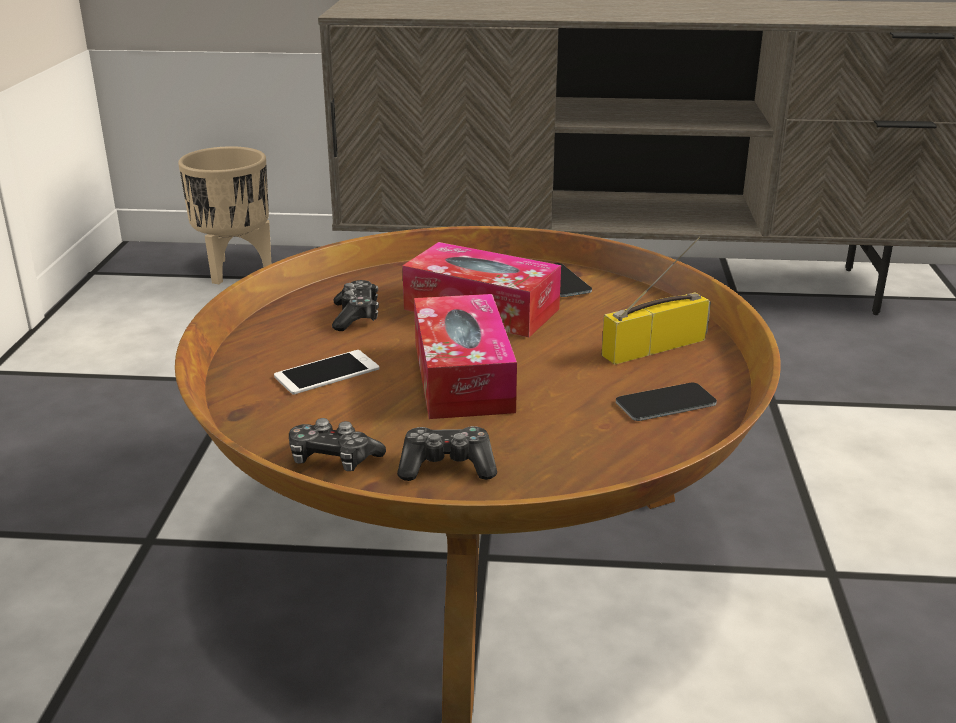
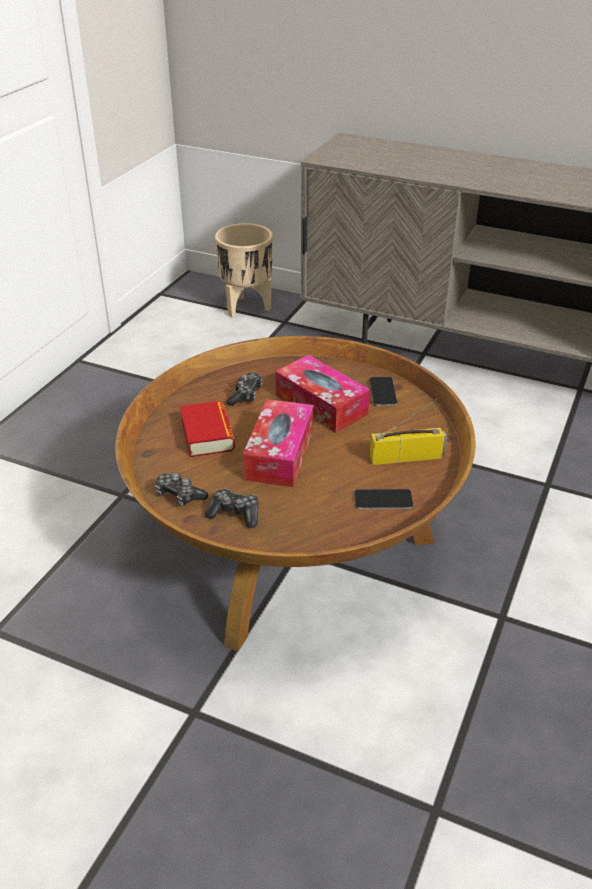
camera: 20 degrees right, 10 degrees up
phone [274,350,380,395] -> book [180,401,235,457]

